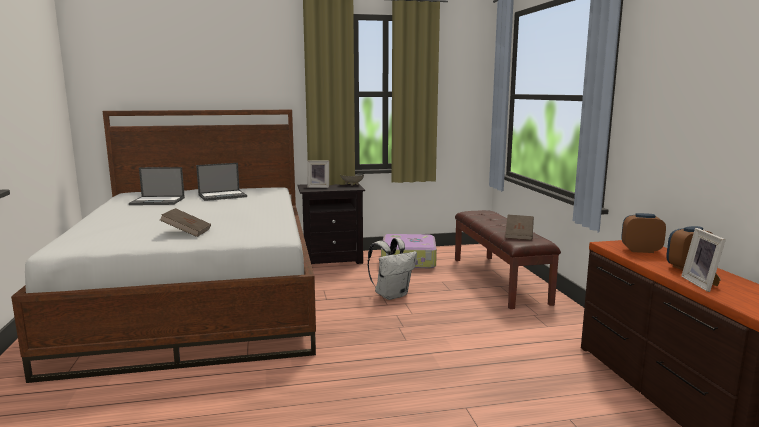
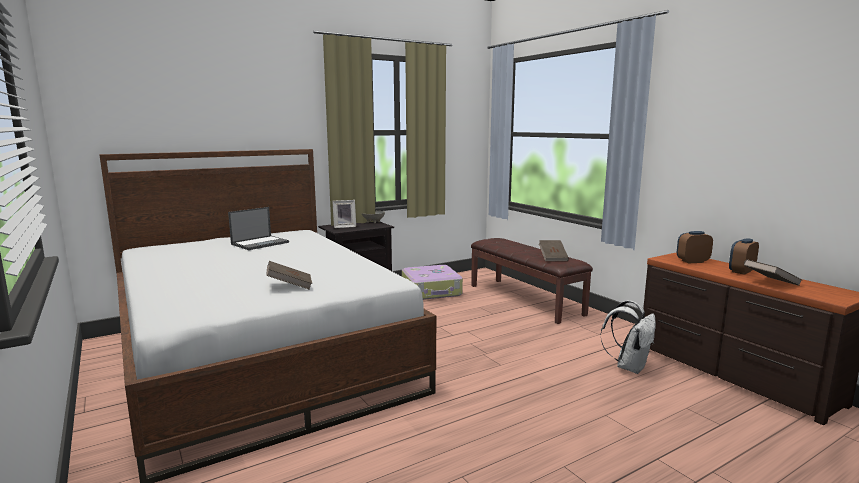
camera: 20 degrees left, 0 degrees up
laptop [129,167,185,205] -> none
white backpack [368,238,417,300] -> white backpack moved to [600,300,656,374]
picture frame [681,228,726,292] -> brown book [744,259,802,286]

